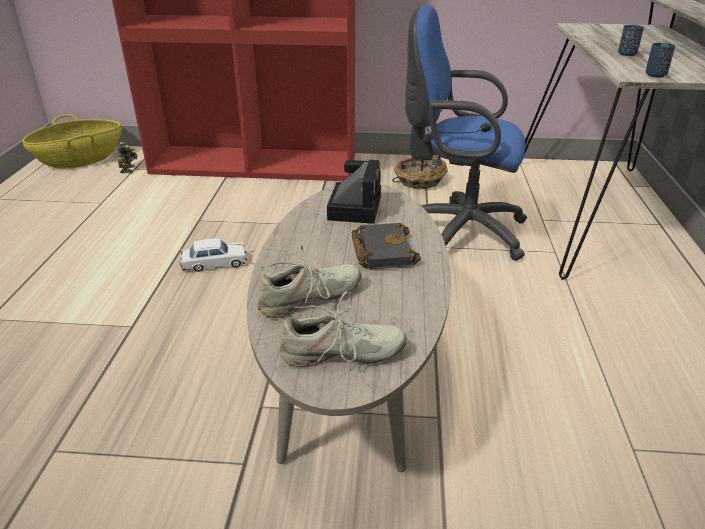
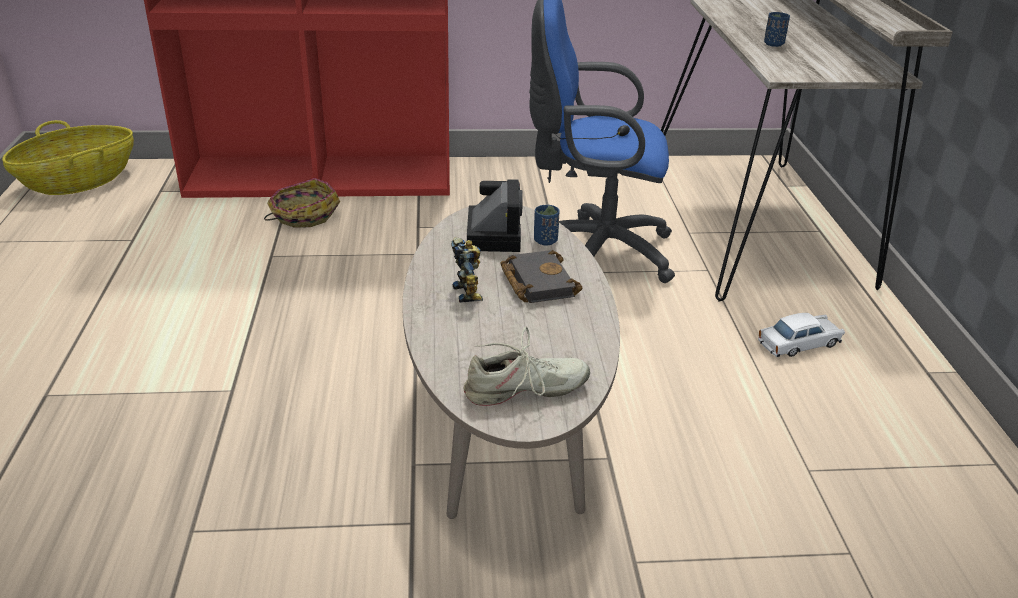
camera: 10 degrees left, 0 degrees up
toy robot [116,142,138,173] -> toy robot moved to [451,237,483,303]
white toy car [180,239,247,272] -> white toy car moved to [758,313,845,357]
beige shoe [257,244,361,318] -> none
basket [392,155,448,189] -> basket moved to [264,178,340,228]
blue cup [646,43,675,77] -> blue cup moved to [534,205,560,245]

